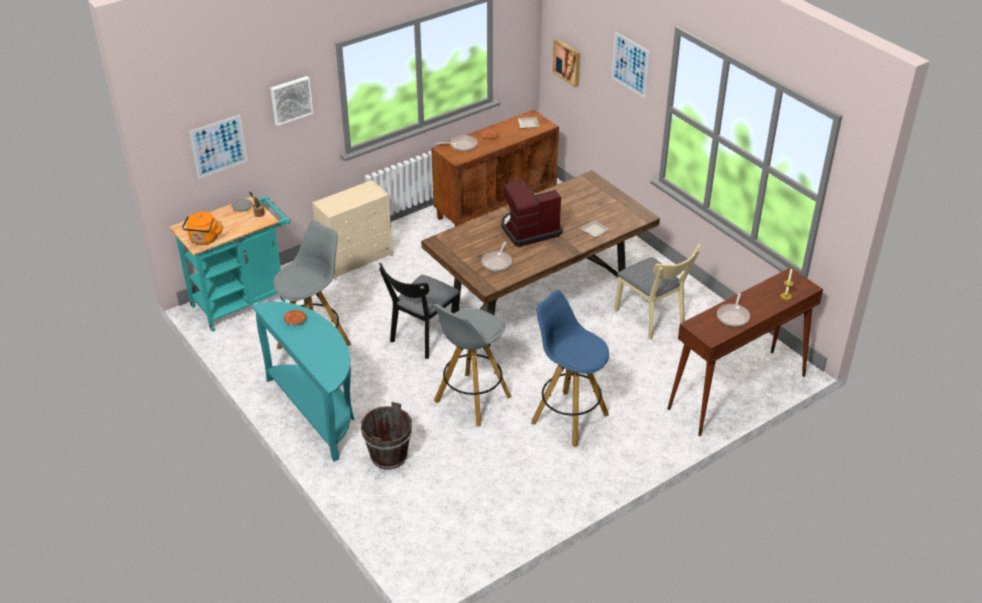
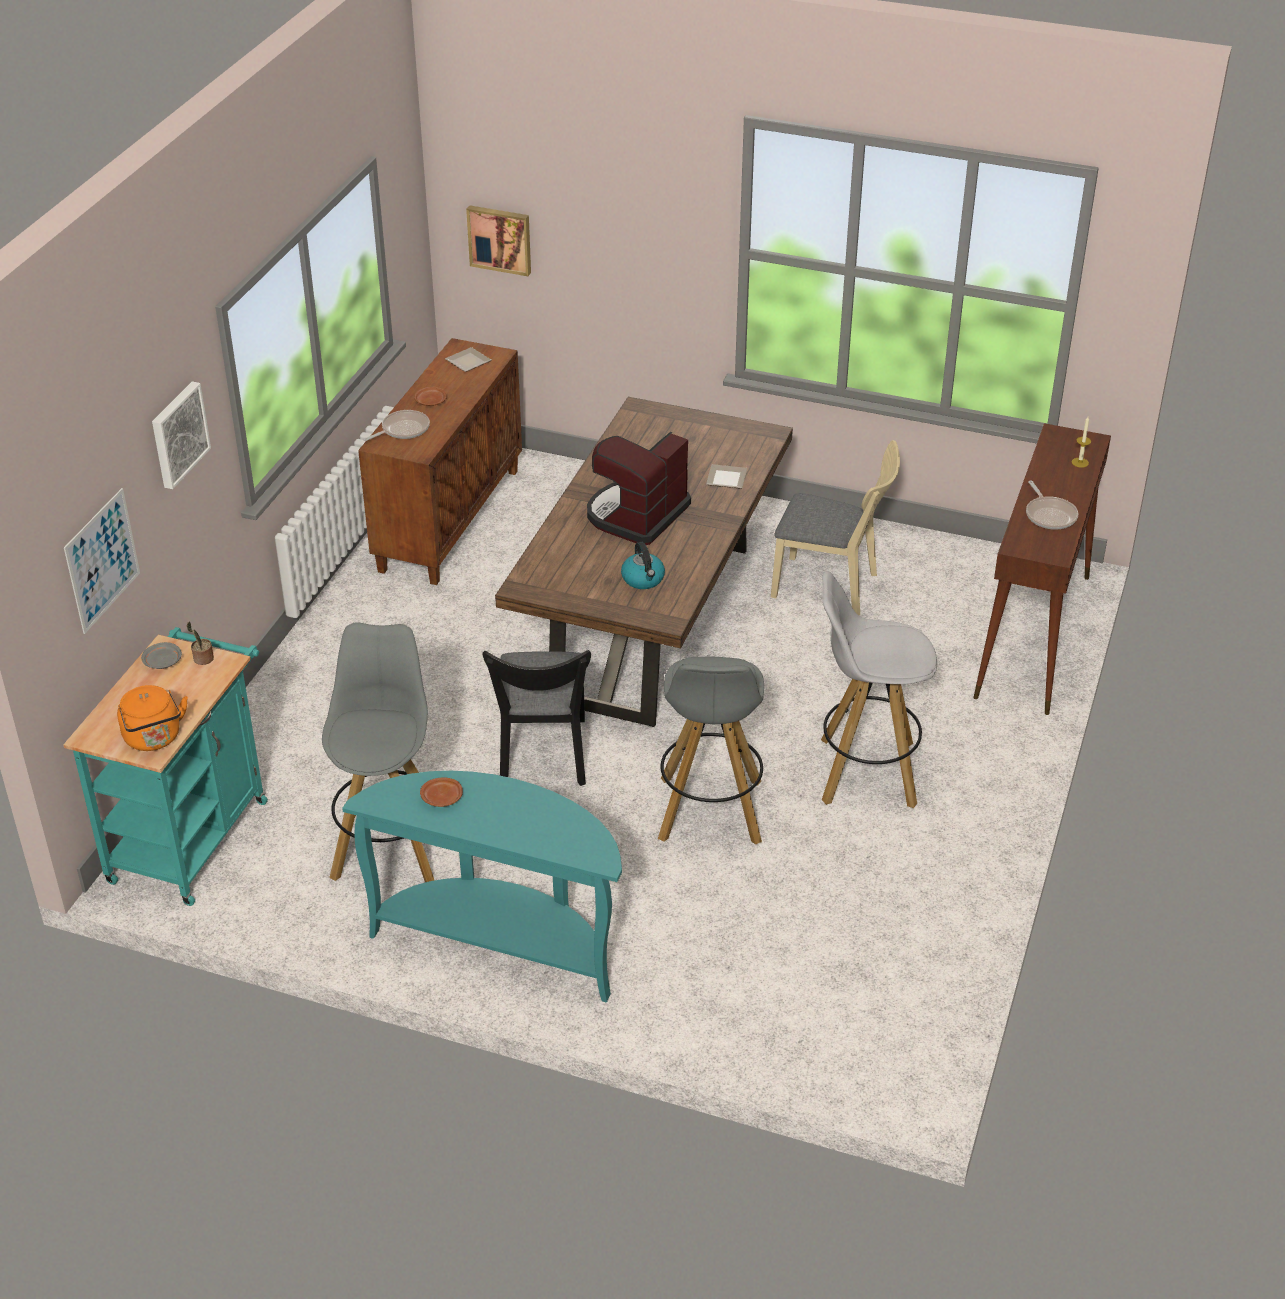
camera: 35 degrees left, 0 degrees up
beige dresser [312,180,393,280] -> none
brown bucket [361,402,412,470] -> none
frying pan [482,241,512,271] -> kettle [621,542,665,589]
blue stool [531,290,609,447] -> white stool [821,571,937,808]
picture [612,32,650,98] -> none

